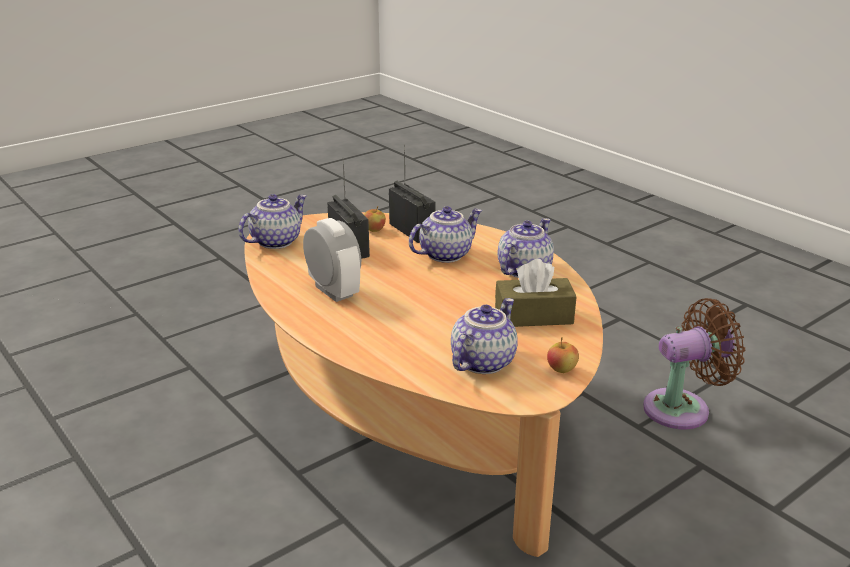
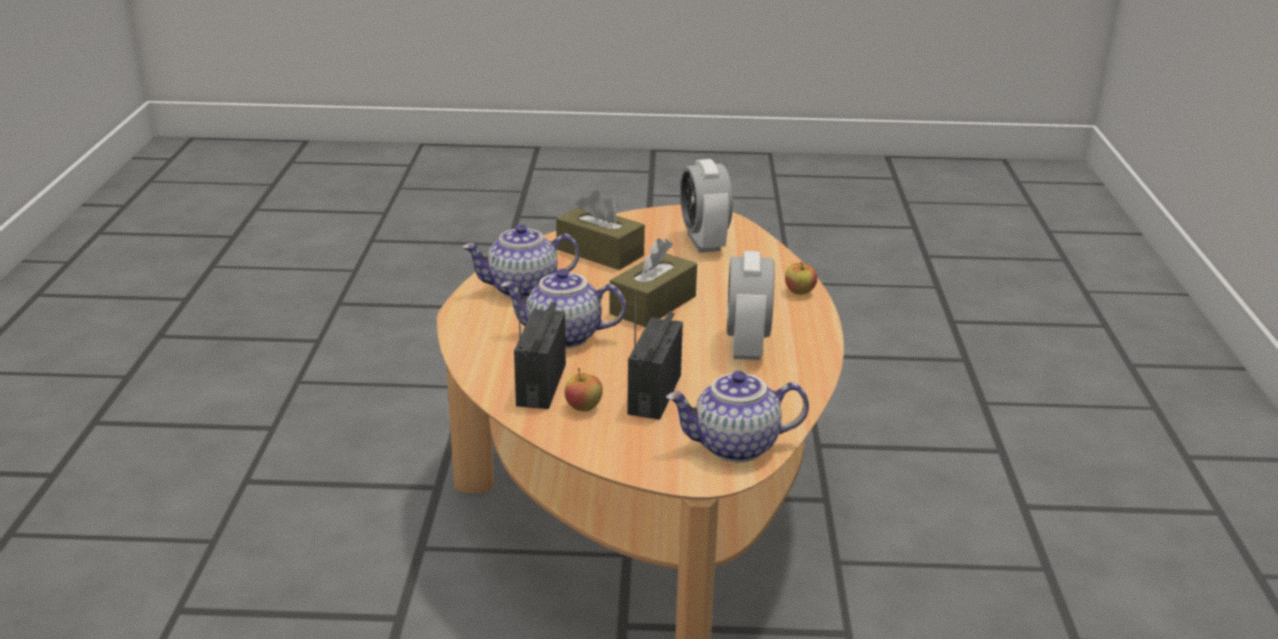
camera: 140 degrees left, 0 degrees up
teapot [451,298,518,374] -> alarm clock [680,159,733,253]
apple [547,337,579,373] -> apple moved to [785,262,817,295]
brown fan [643,298,745,430] -> none
none -> brown tissue box [609,239,697,327]

